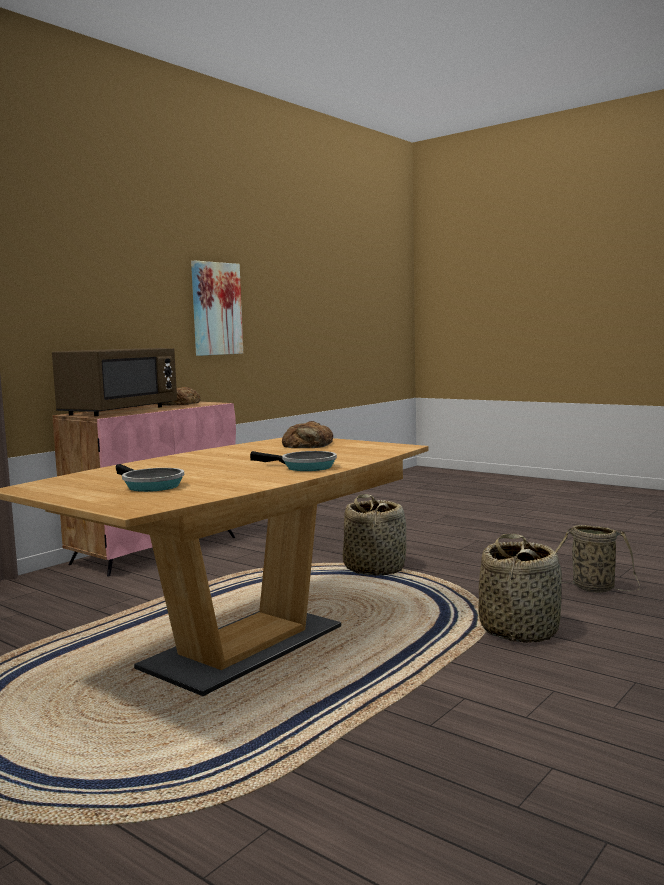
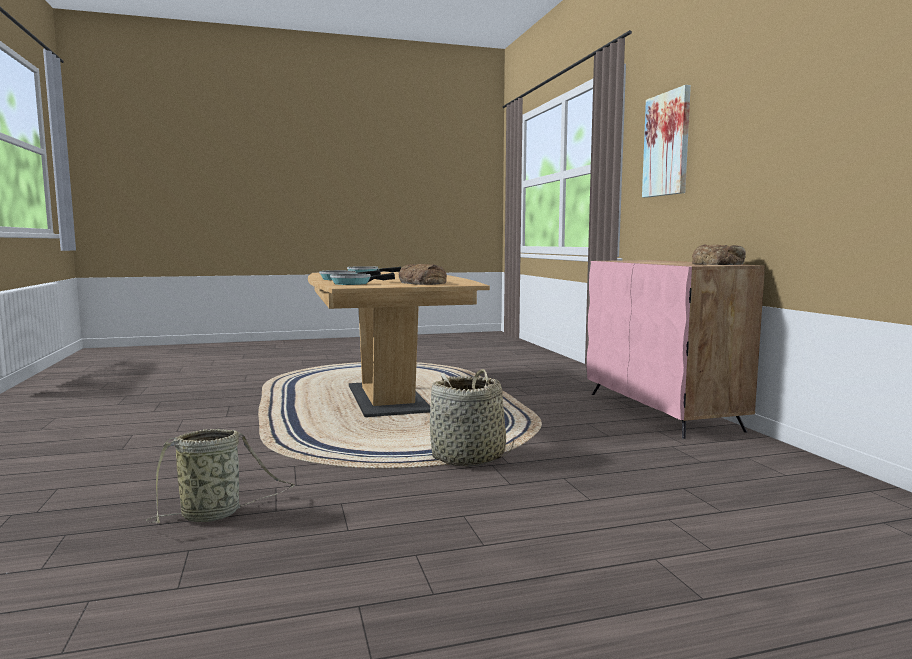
camera: 125 degrees right, 0 degrees up
brown microwave [52,348,177,416] -> none
picture [191,260,243,356] -> picture moved to [642,85,691,198]
basket [478,534,562,643] -> none
none -> frying pan [330,273,395,285]

